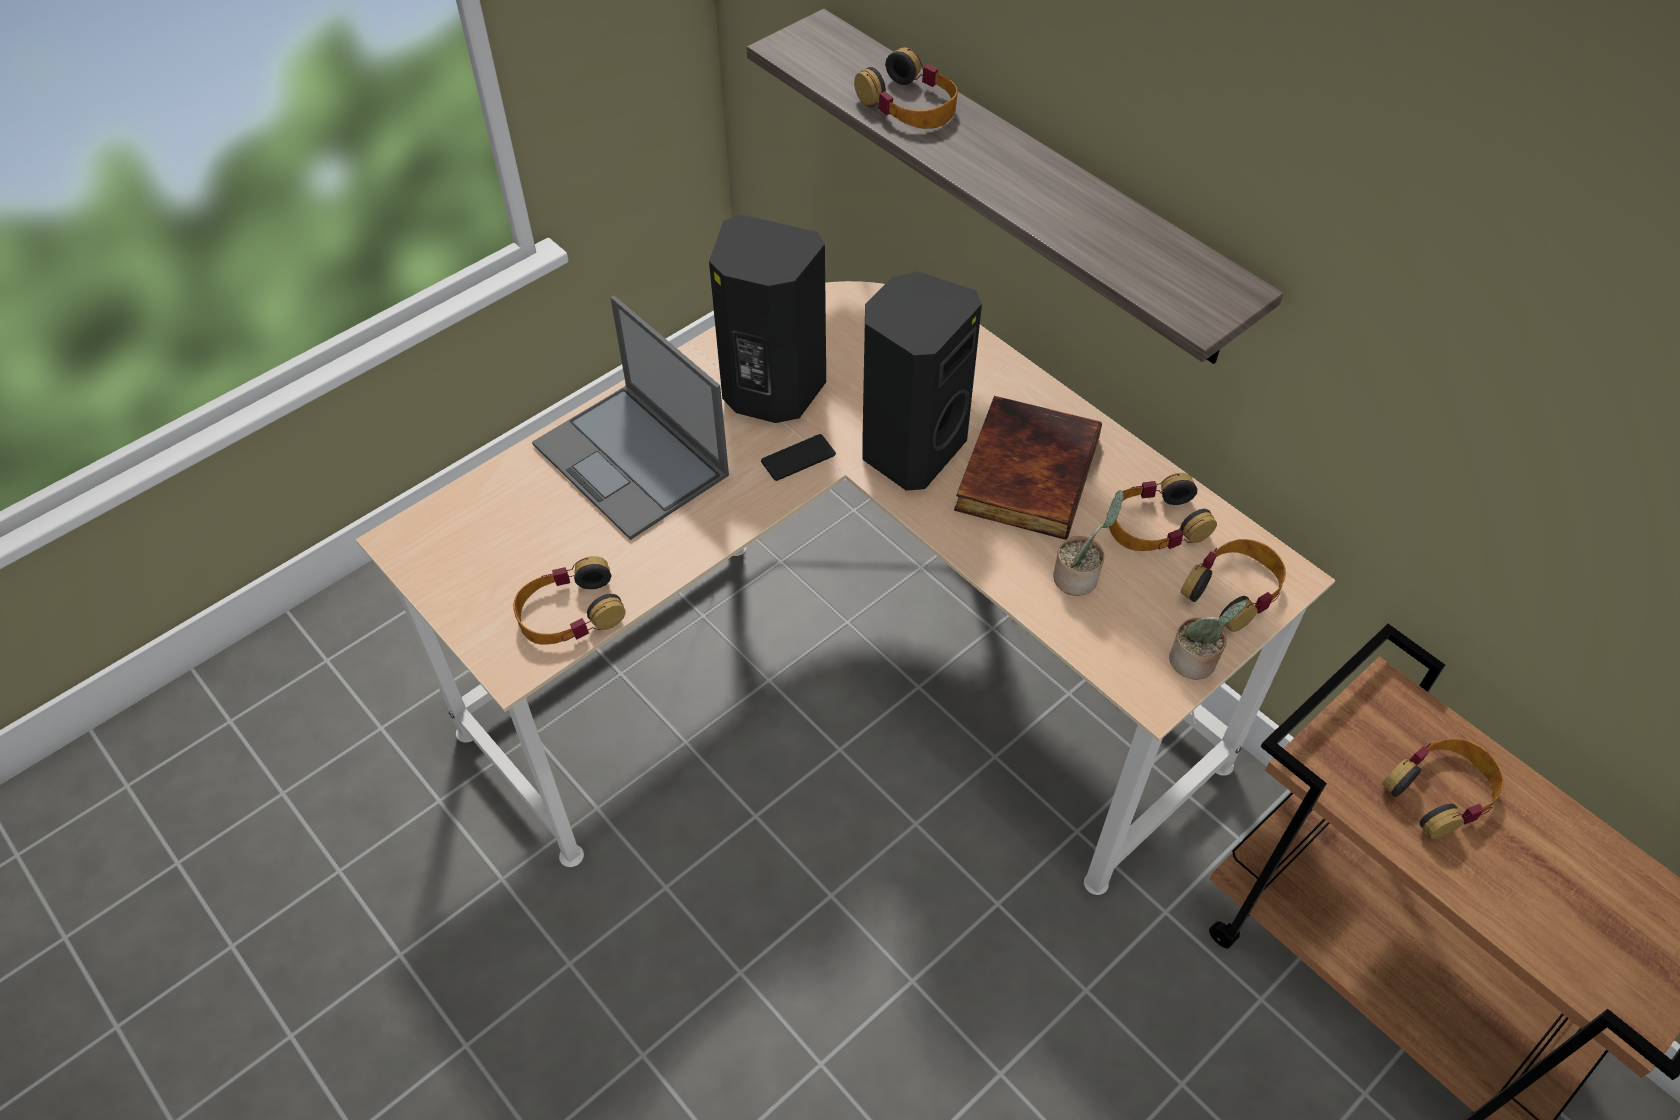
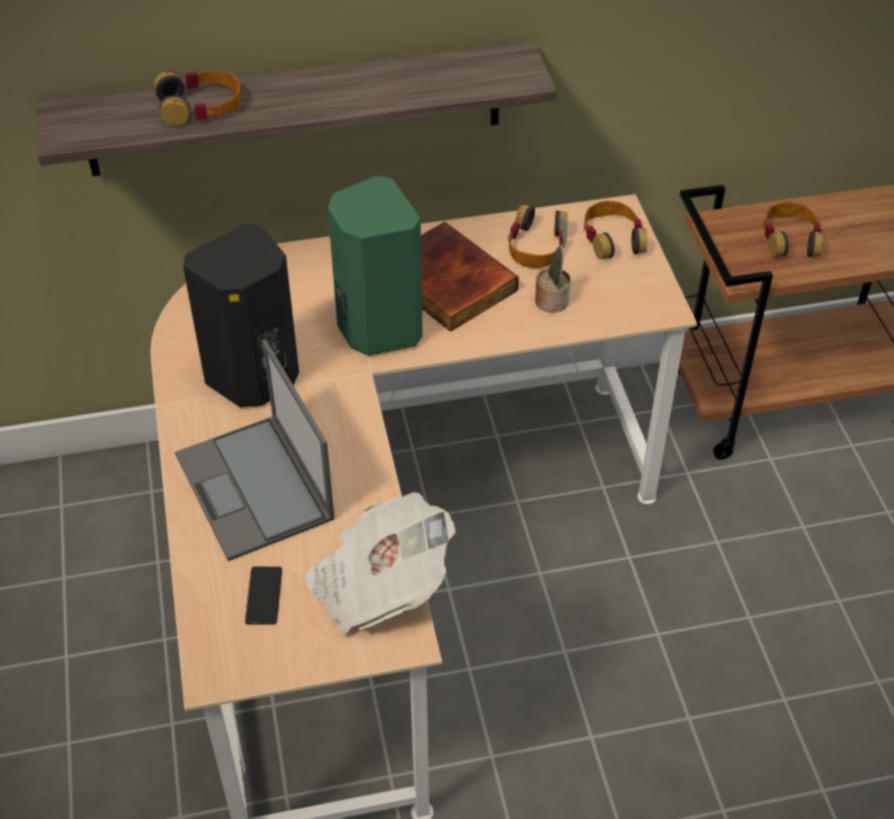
camera: 60 degrees left, 5 degrees down
headphones [513,556,626,645] -> newspaper [305,492,456,634]
laptop [532,296,729,540] -> laptop turned 75 degrees clockwise [175,340,335,561]
phone [761,434,836,481] -> phone moved to [245,566,282,624]
black speaker [862,271,982,491] -> green speaker [328,176,423,356]
potted plant [1169,600,1247,679] -> none

